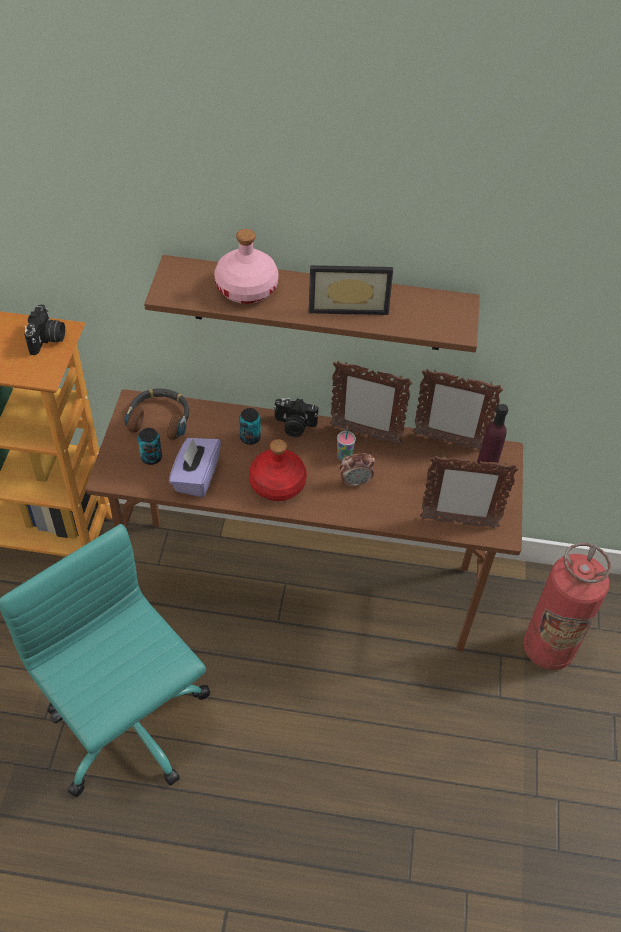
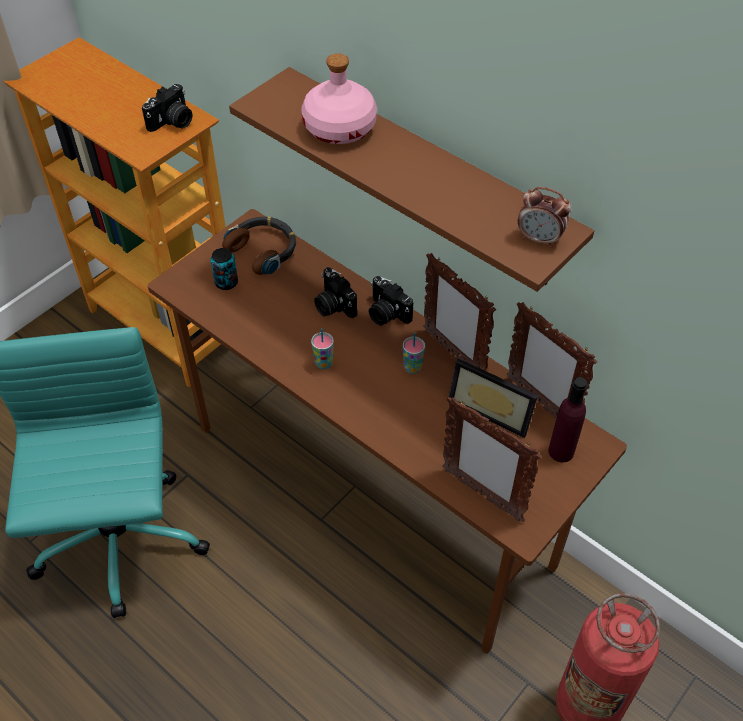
camera: 35 degrees right, 0 degrees up
purple tissue box [169,438,221,498] -> none
can [239,408,261,445] -> camera [314,267,357,318]
red bottle [249,439,307,501] -> cup [311,328,334,369]
picture frame [309,265,393,315] -> picture frame moved to [449,358,538,438]
alarm clock [340,453,375,487] -> alarm clock moved to [518,187,571,248]

